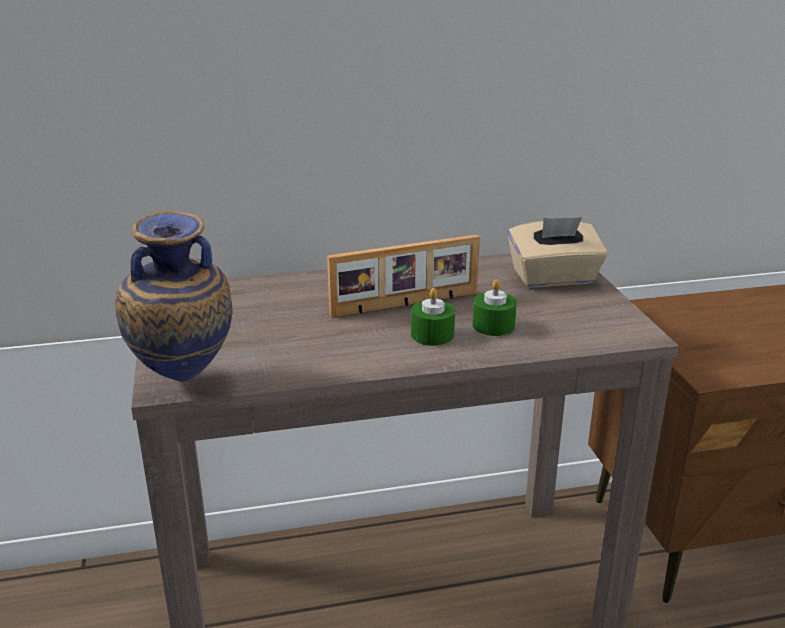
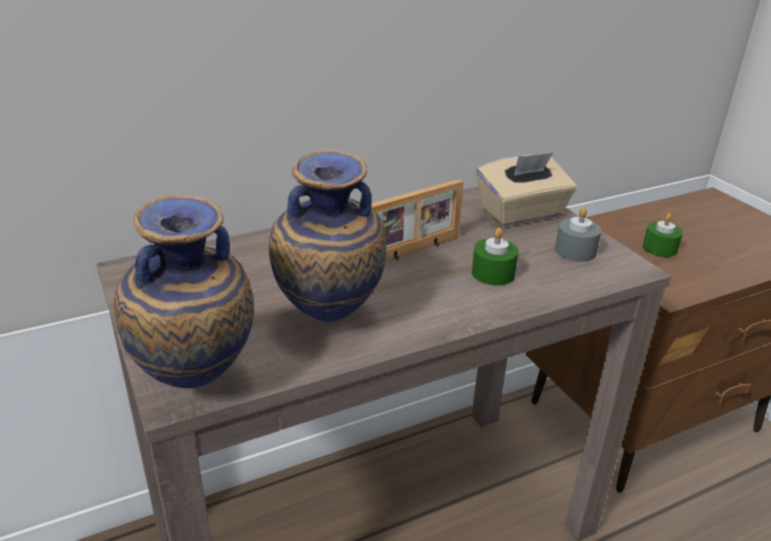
camera: 15 degrees left, 5 degrees up
green candle [411,288,455,346] -> green candle moved to [643,213,683,257]
none -> vase [269,149,386,322]
none -> grey candle [555,207,601,262]

